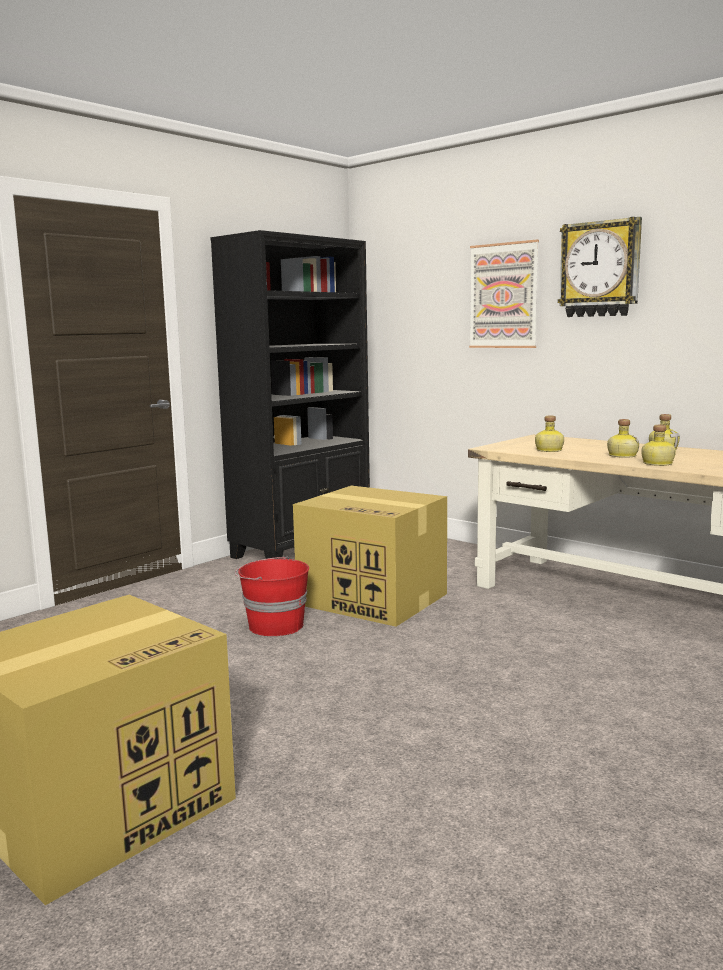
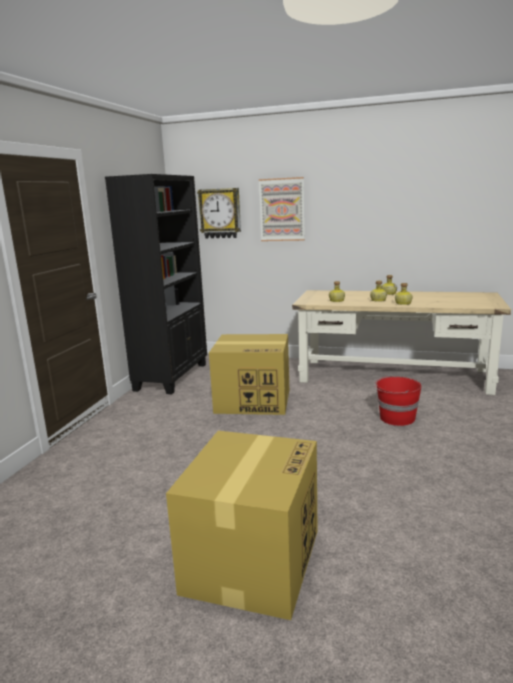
camera: 25 degrees left, 5 degrees up
red bucket [235,557,309,636] -> red bucket moved to [374,376,422,426]
wall clock [558,217,642,317] -> wall clock moved to [197,188,241,238]

